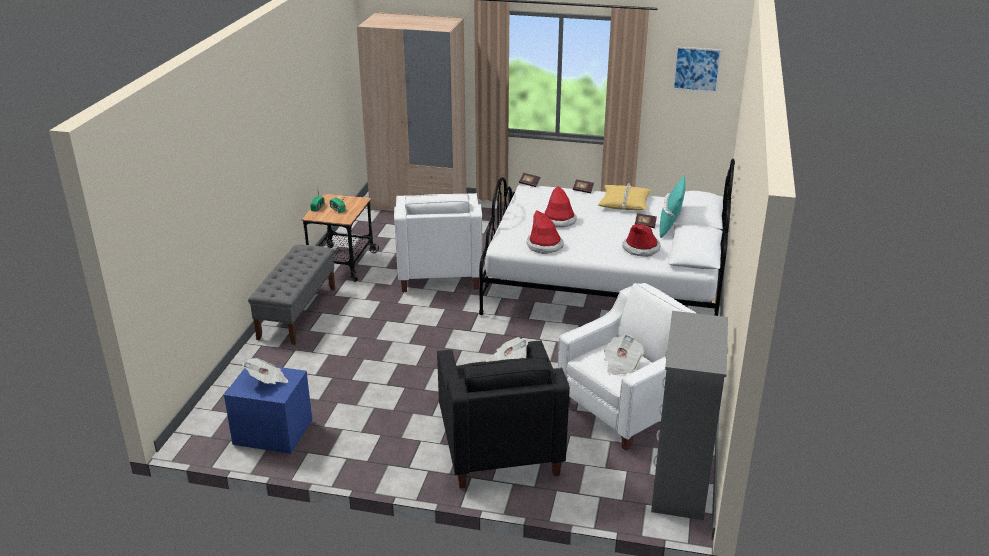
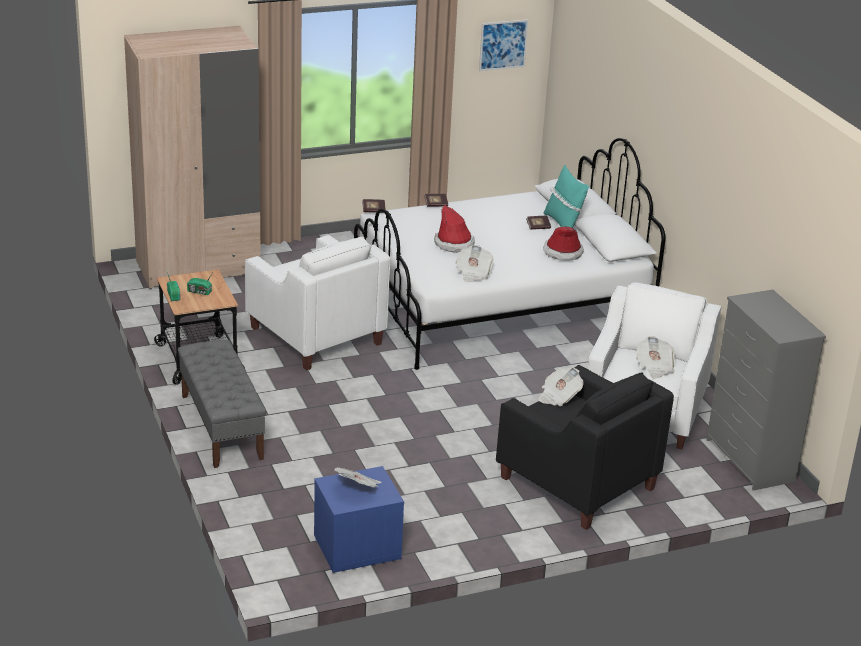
camera: 35 degrees left, 0 degrees up
hat [526,210,563,254] -> newspaper [456,245,494,282]
yellow pillow [598,183,652,210] -> none

